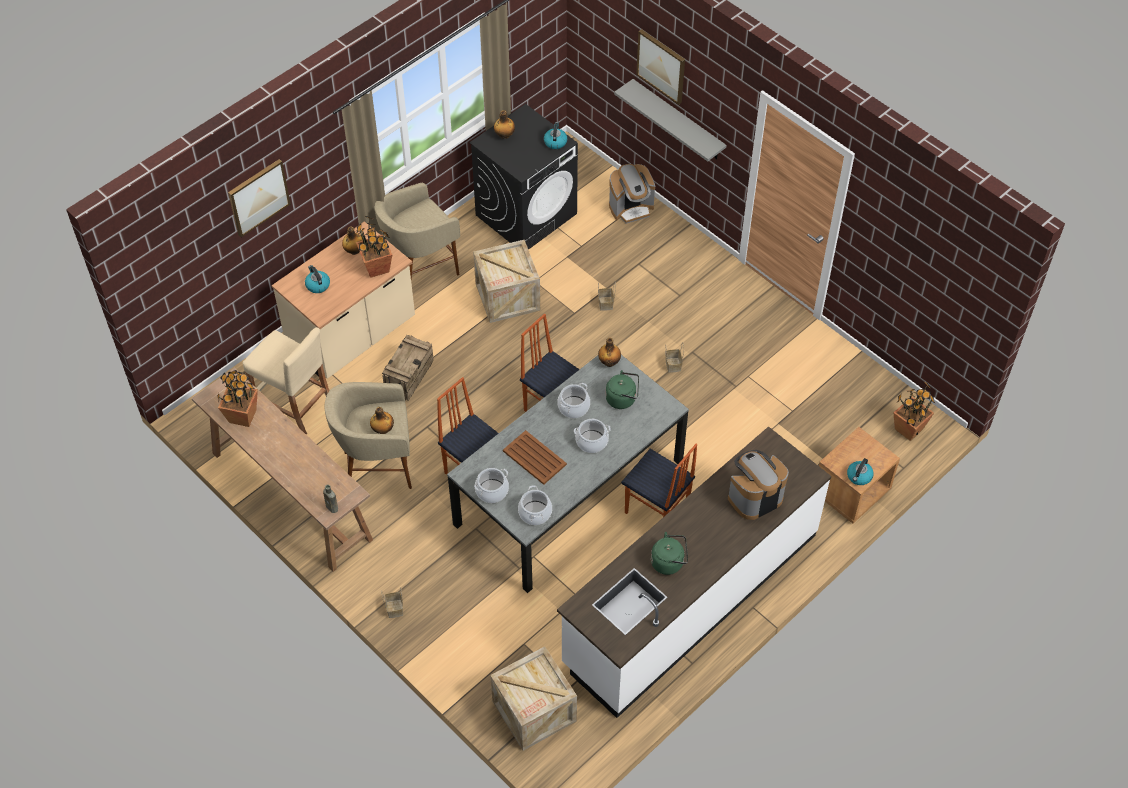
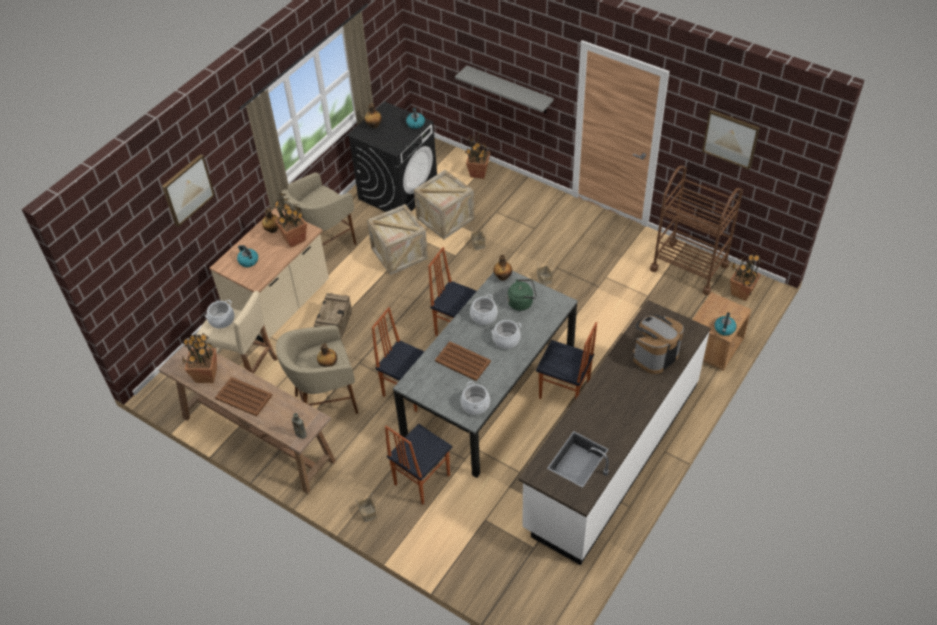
camera: 10 degrees left, 5 degrees down
cooking pot [474,468,509,503] -> cooking pot moved to [205,300,234,329]
crate [490,646,577,751] -> crate moved to [414,170,475,239]
coffee machine [609,164,655,224] -> potted plant [465,131,490,179]
picture [636,29,685,105] -> picture moved to [702,110,760,170]
green kettle [651,532,688,575] -> none
none -> brown tray [215,377,273,416]
none -> chair [385,424,452,505]
none -> brown cart [650,165,743,295]

